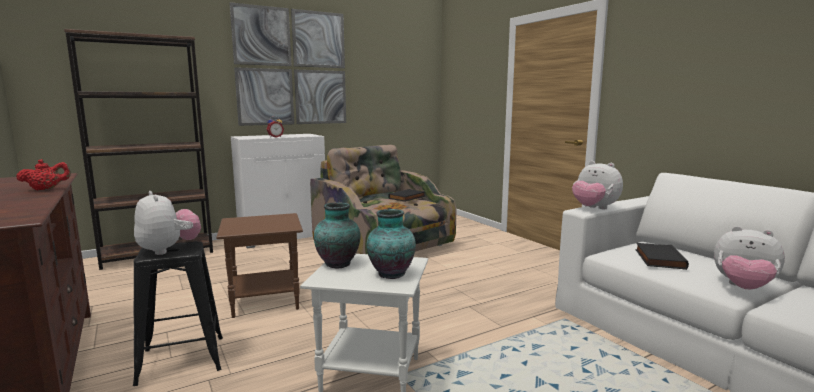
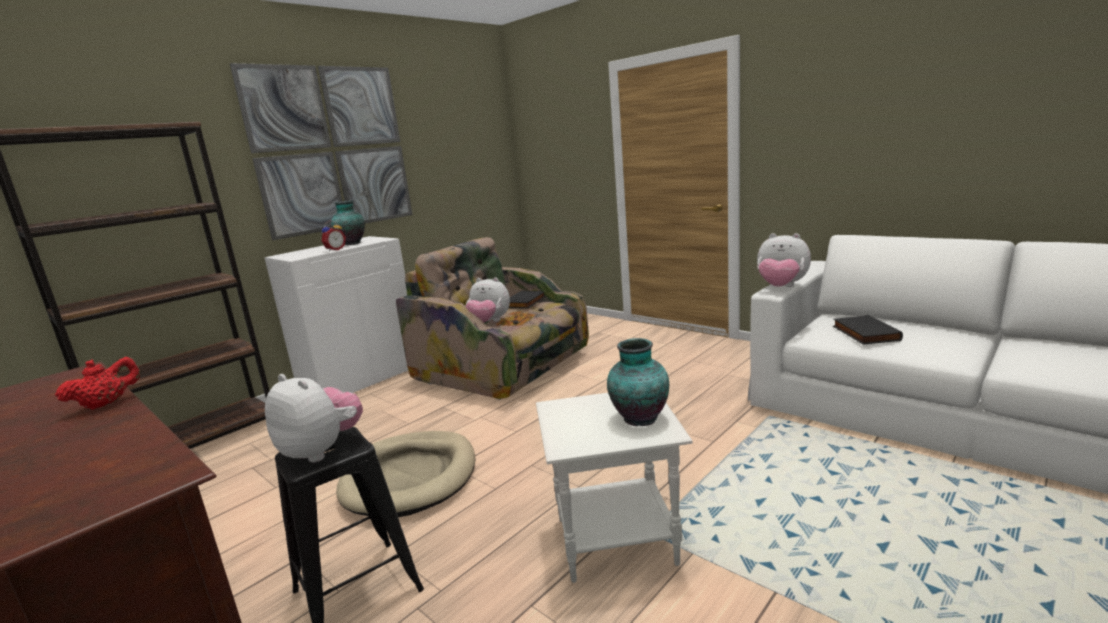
camera: 15 degrees left, 5 degrees up
brown side table [216,213,303,318] -> beige dog bed [336,431,476,517]
vase [314,202,360,269] -> vase moved to [331,201,365,245]
plush toy [714,226,785,290] -> plush toy moved to [466,278,510,323]

